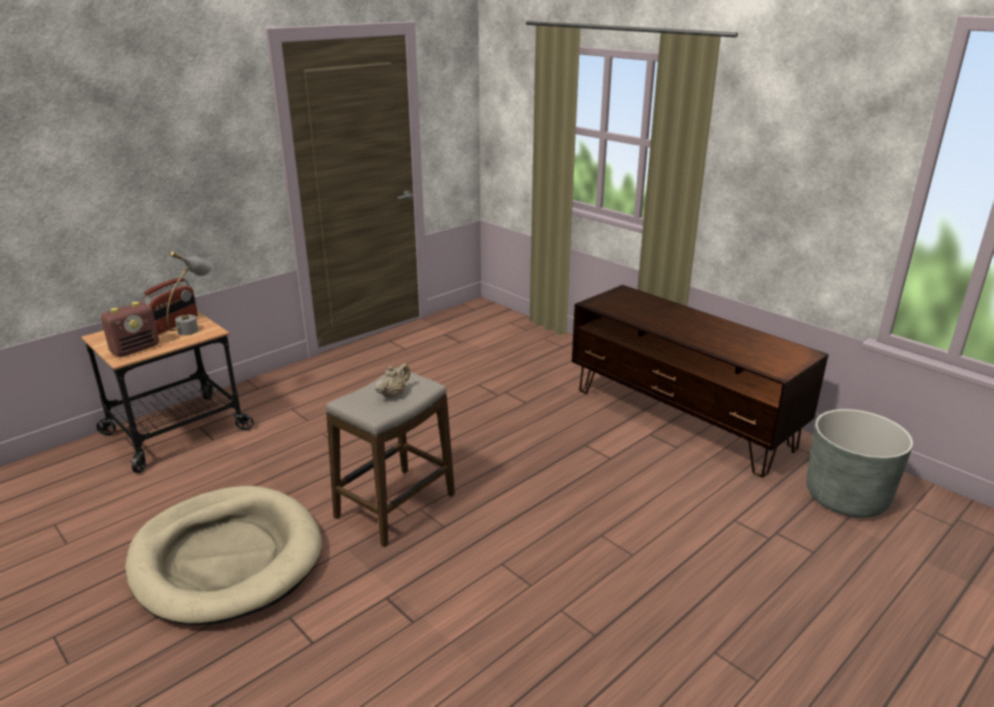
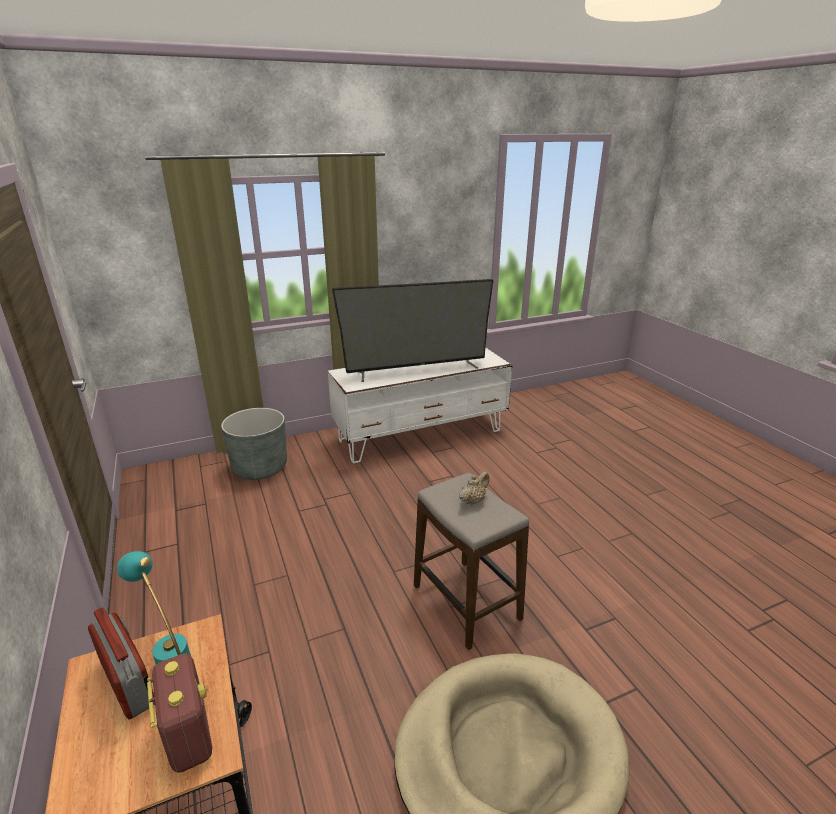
camera: 70 degrees left, 0 degrees up
grey table lamp [167,251,213,335] -> turquoise table lamp [117,551,191,664]
beige teapot [375,363,410,399] -> beige teapot turned 75 degrees clockwise [459,471,489,505]
brown tv stand [572,285,829,478] -> white tv stand [328,347,512,463]
grey planter [806,409,913,518] -> grey planter moved to [221,408,287,480]
none -> television [332,279,494,382]

